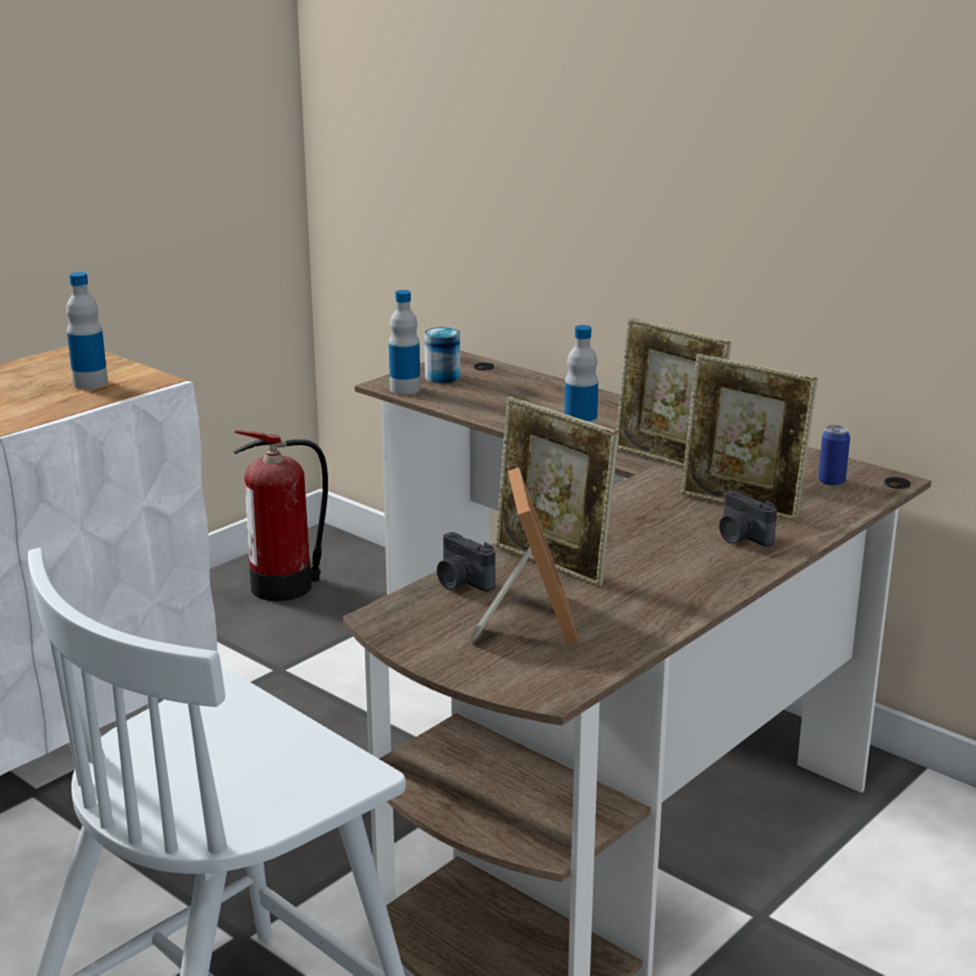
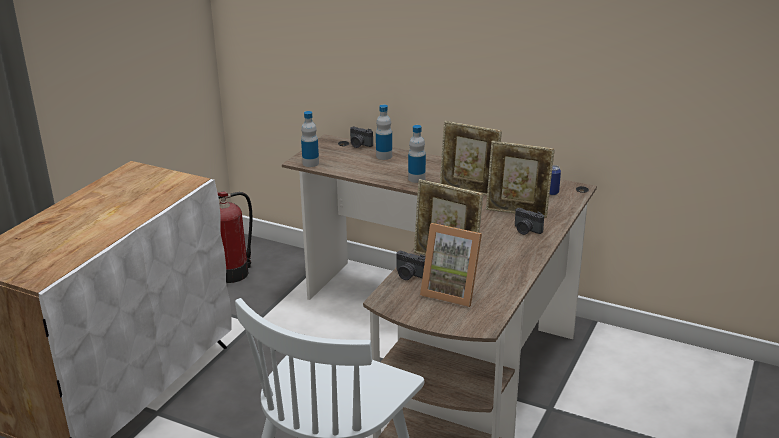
camera: 15 degrees left, 5 degrees up
bottle [66,272,108,389] -> bottle moved to [376,105,392,160]
can [424,327,460,384] -> none
picture frame [468,467,578,646] -> picture frame turned 135 degrees clockwise [420,223,482,307]
none -> camera [350,127,373,148]

